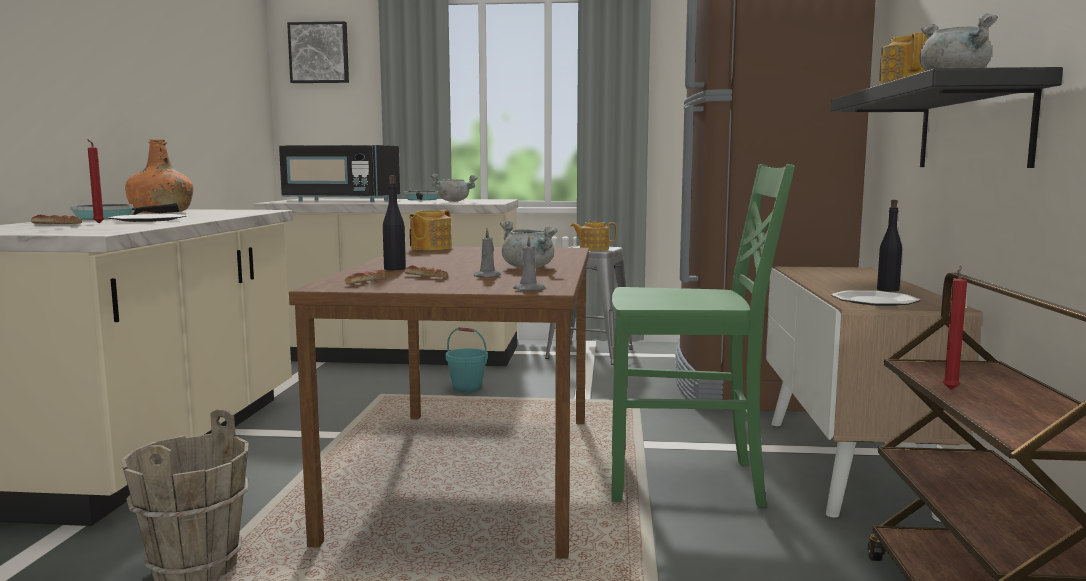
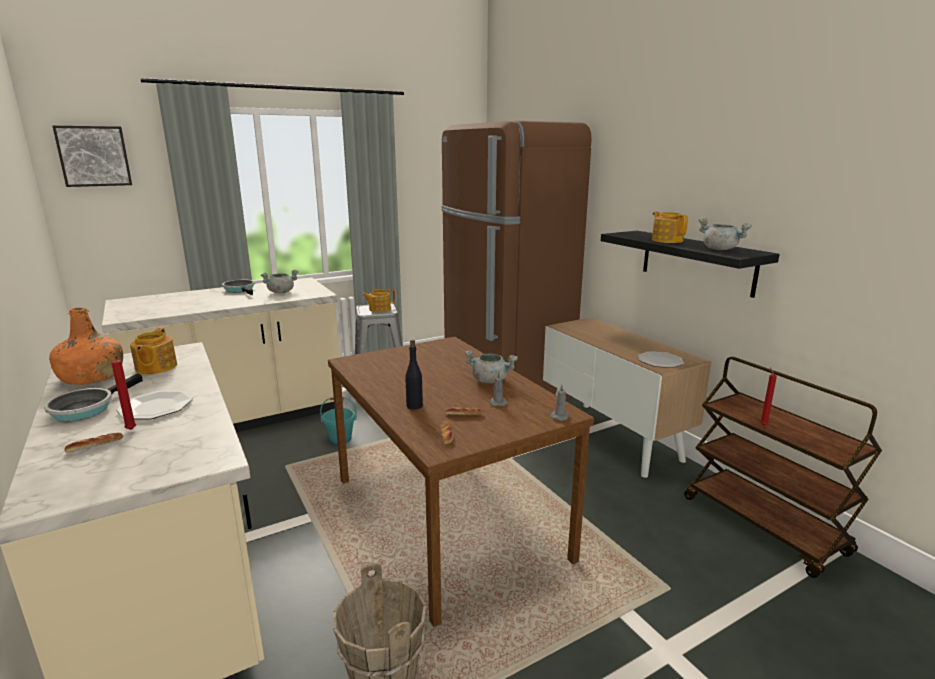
camera: 35 degrees left, 10 degrees up
black microwave [279,145,400,202] -> none
teapot [409,210,452,250] -> teapot moved to [130,328,177,374]
green chair [611,164,795,507] -> none
black bottle [877,200,902,292] -> none

